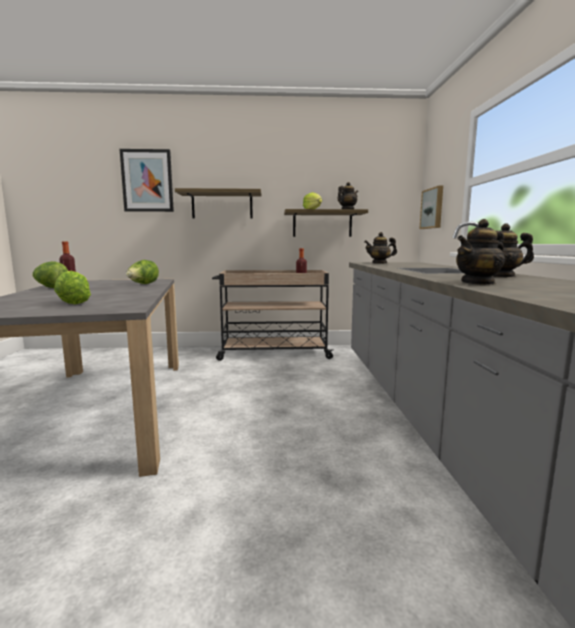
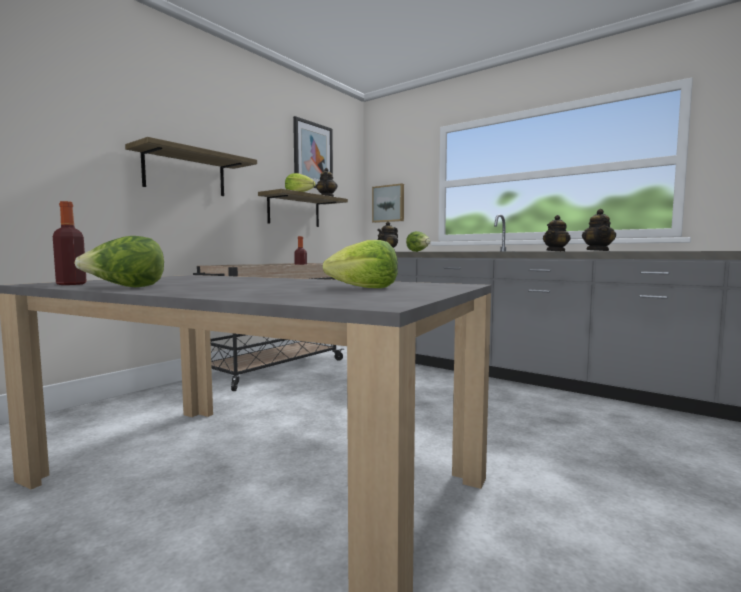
camera: 50 degrees left, 5 degrees down
picture [120,149,174,212] -> picture moved to [293,116,333,188]
lettuce [126,260,159,284] -> lettuce moved to [406,231,430,252]

